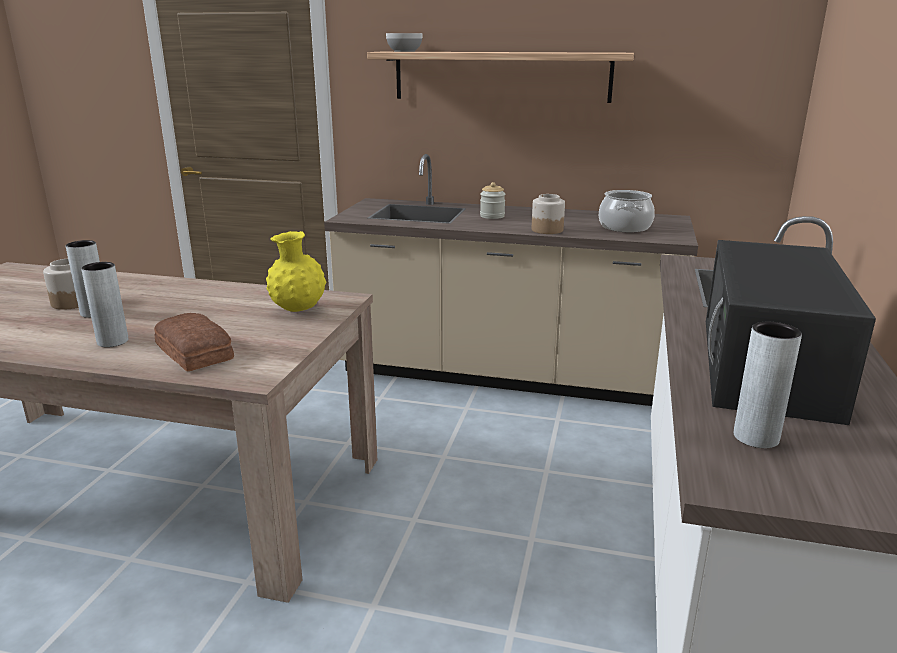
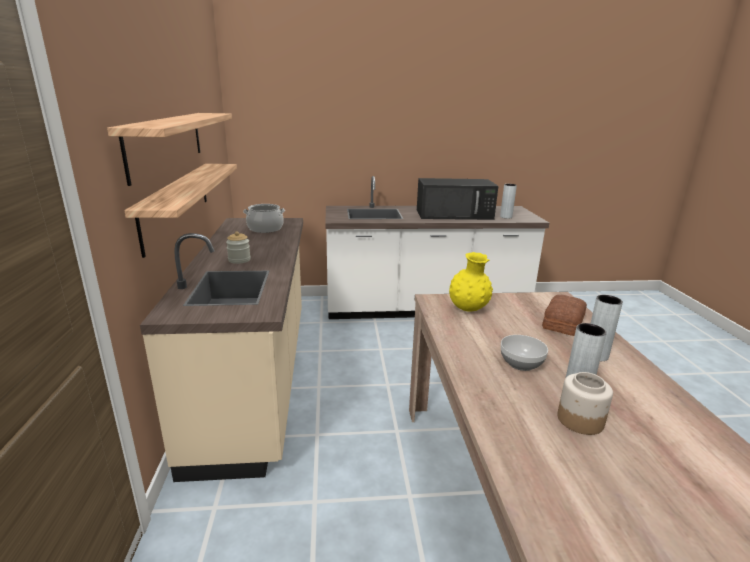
camera: 110 degrees left, 0 degrees up
bowl [386,33,423,52] -> bowl moved to [501,335,548,371]
jar [532,194,565,234] -> none
none -> shelf [124,164,237,258]

